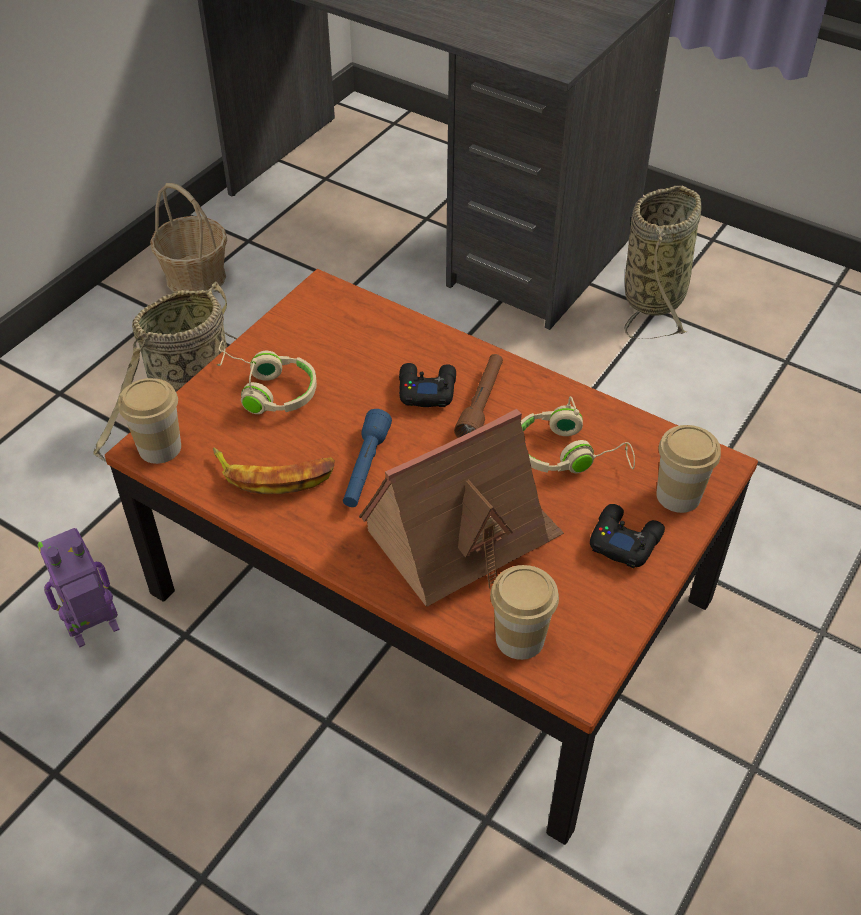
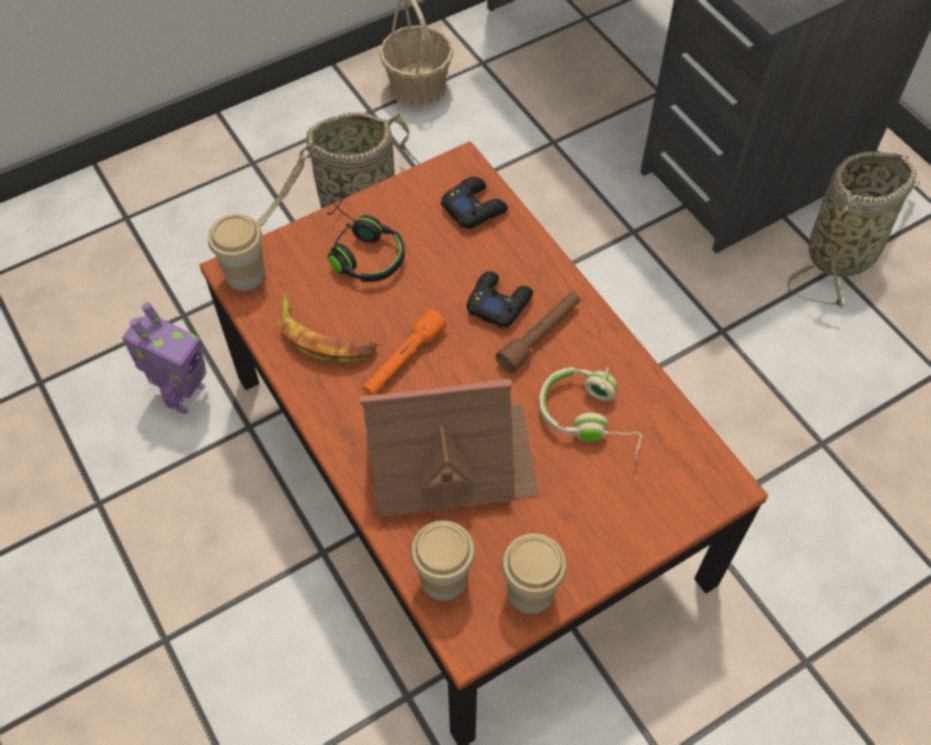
camera: 25 degrees right, 10 degrees up
toy robot [37,528,120,647] -> toy robot turned 120 degrees clockwise [122,302,207,414]
beige headphones [216,341,317,414] -> black headphones [325,192,405,282]
blue flashlight [343,409,392,507] -> orange flashlight [362,309,447,395]
black game controller [590,504,665,568] -> black game controller moved to [441,177,508,229]
cup [656,425,721,513] -> cup moved to [502,533,567,614]

